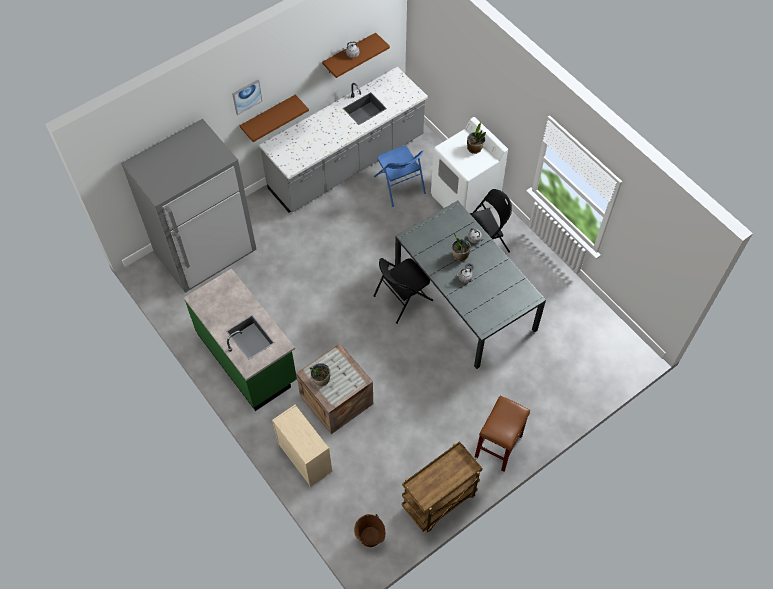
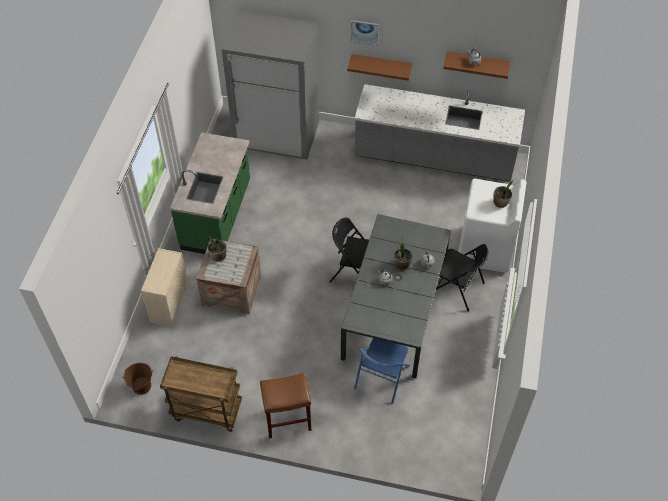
camera: 50 degrees right, 5 degrees down
blue chair [374,146,426,207] -> blue chair moved to [354,338,410,404]

